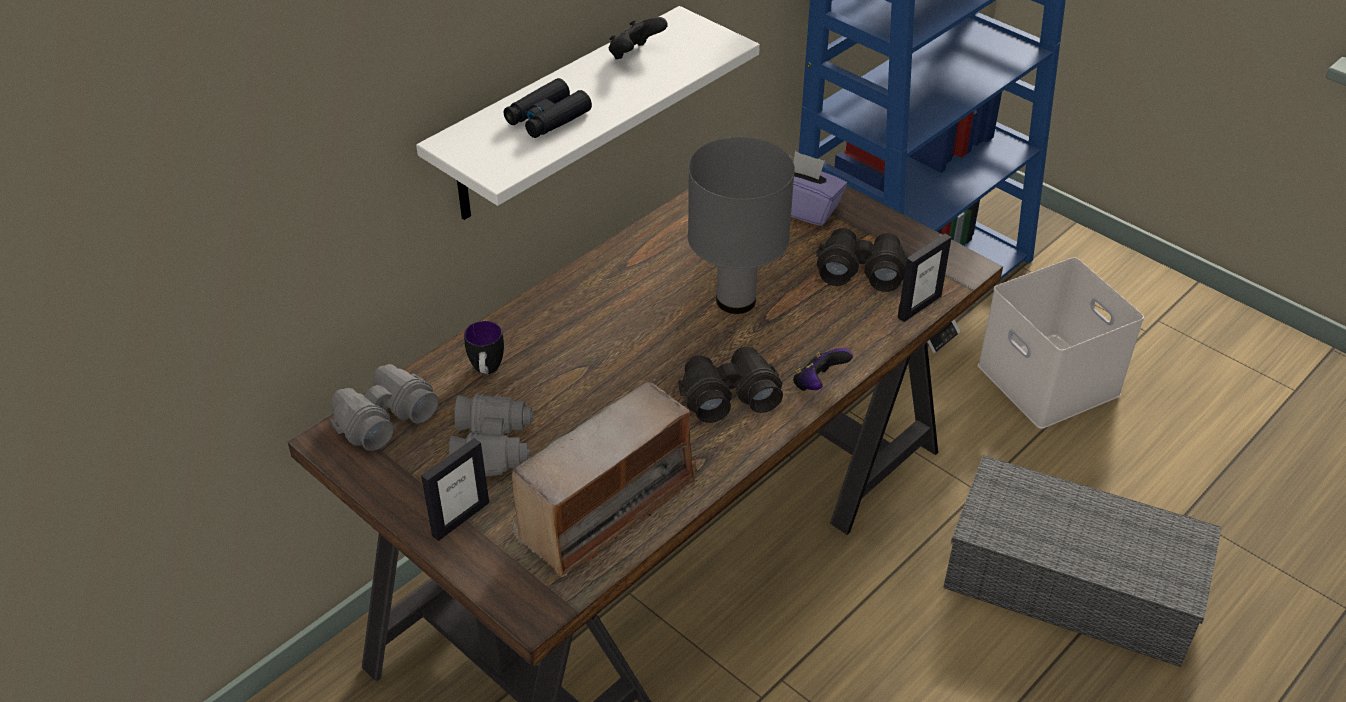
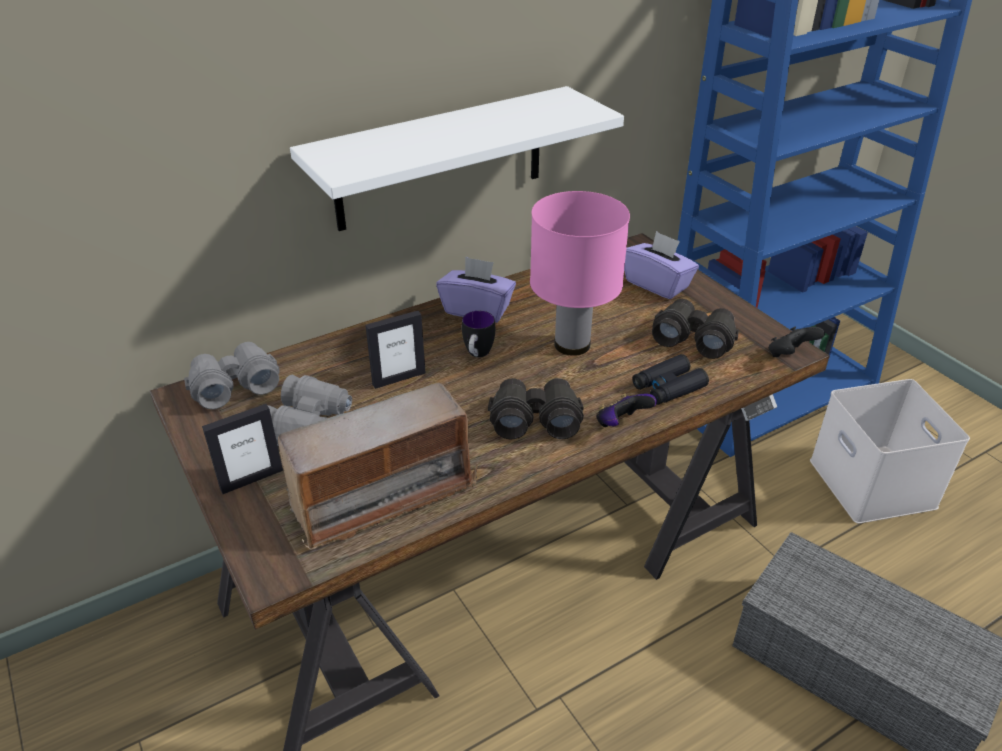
camera: 15 degrees right, 5 degrees down
mug [464,321,504,374] -> mug moved to [462,311,495,357]
black binoculars [504,78,592,138] -> black binoculars moved to [632,354,709,405]
black game controller [609,17,668,59] -> black game controller moved to [769,327,825,357]
grey table lamp [688,137,795,314] -> pink table lamp [530,191,630,356]
picture frame [898,234,952,322] -> picture frame moved to [365,311,426,389]
none -> purple tissue box [436,256,516,323]

